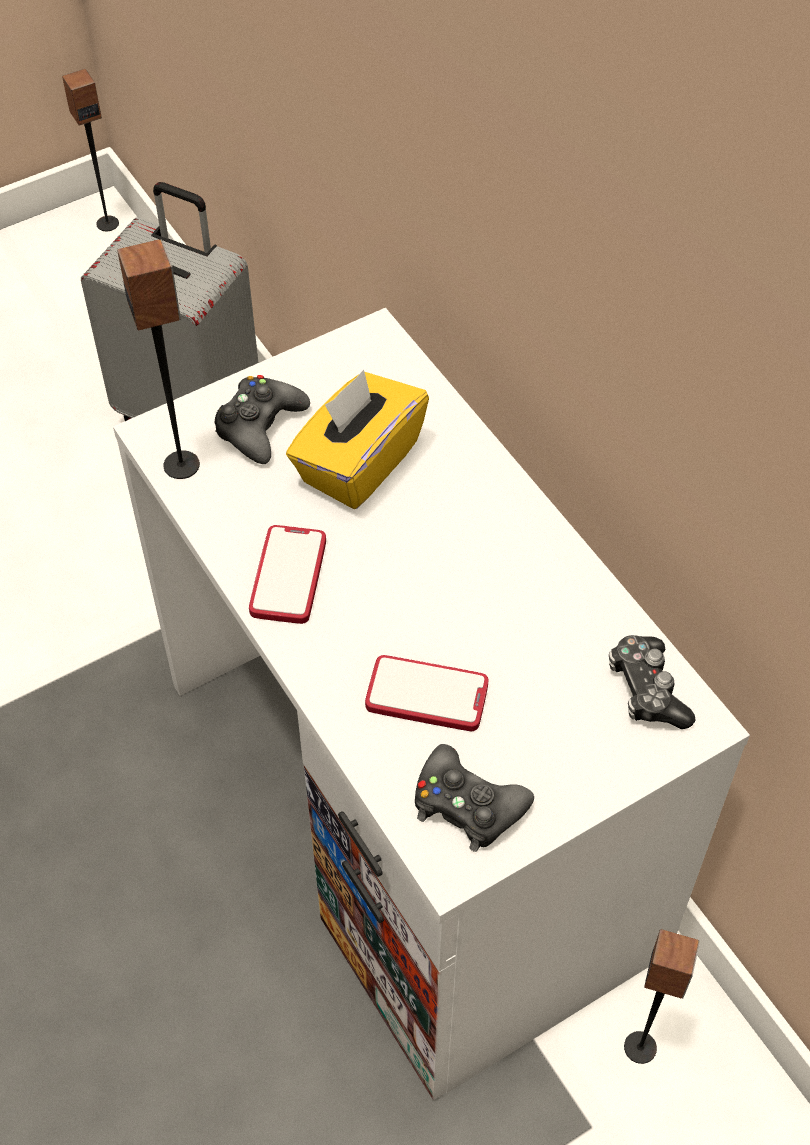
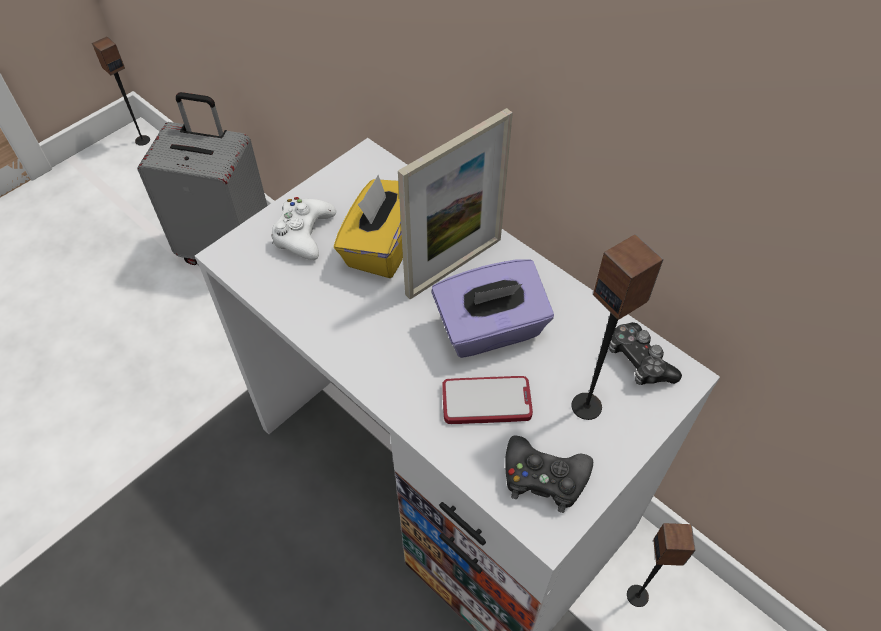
camera: 15 degrees left, 0 degrees up
speaker [117,239,200,479] -> speaker moved to [571,234,664,420]
black game controller [215,375,310,464] -> white game controller [271,197,336,260]
phone [249,525,326,624] -> none
none -> picture frame [398,108,513,299]
none -> purple tissue box [431,259,554,358]

